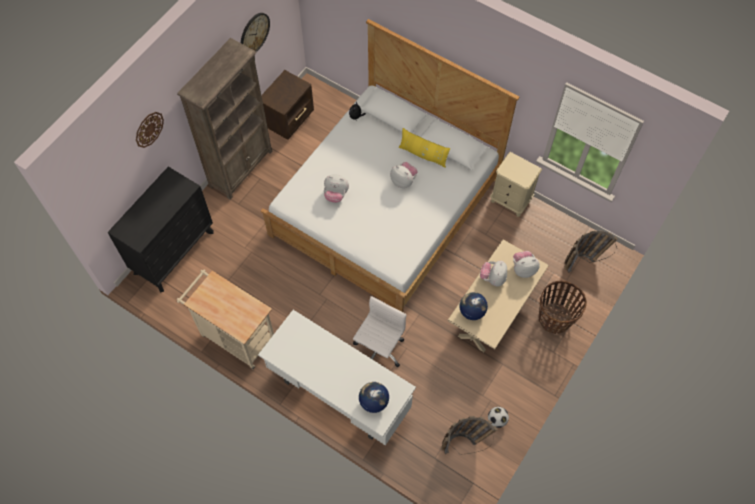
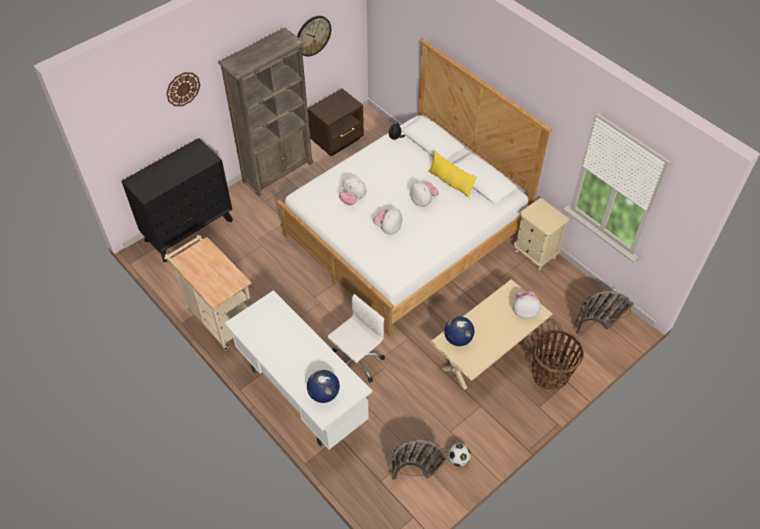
camera: 15 degrees right, 10 degrees down
plush toy [480,261,507,286] -> plush toy moved to [373,208,402,234]

